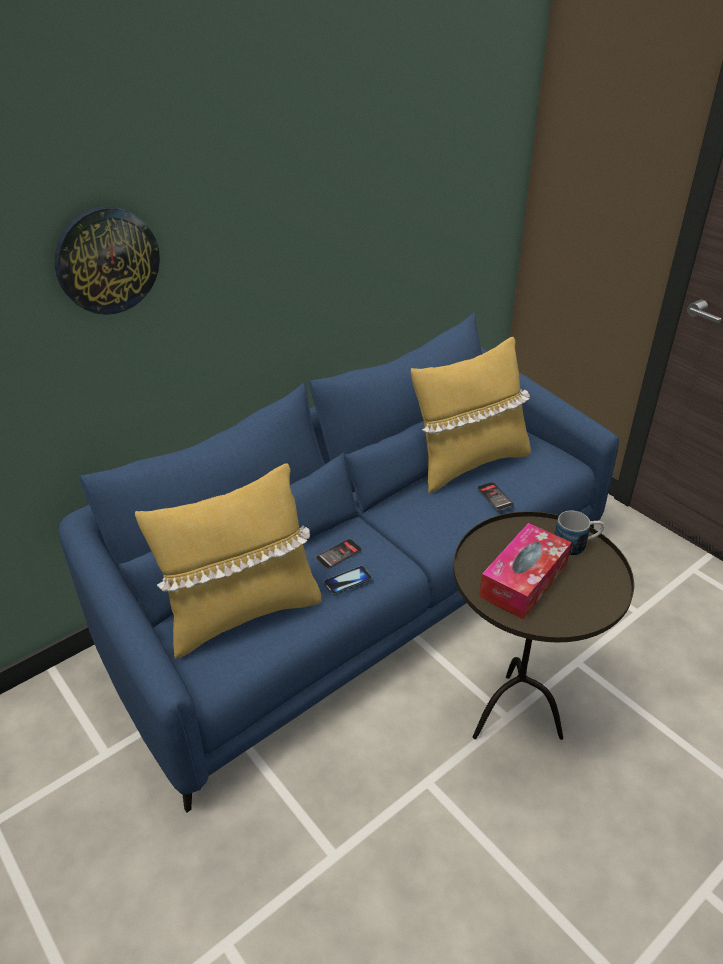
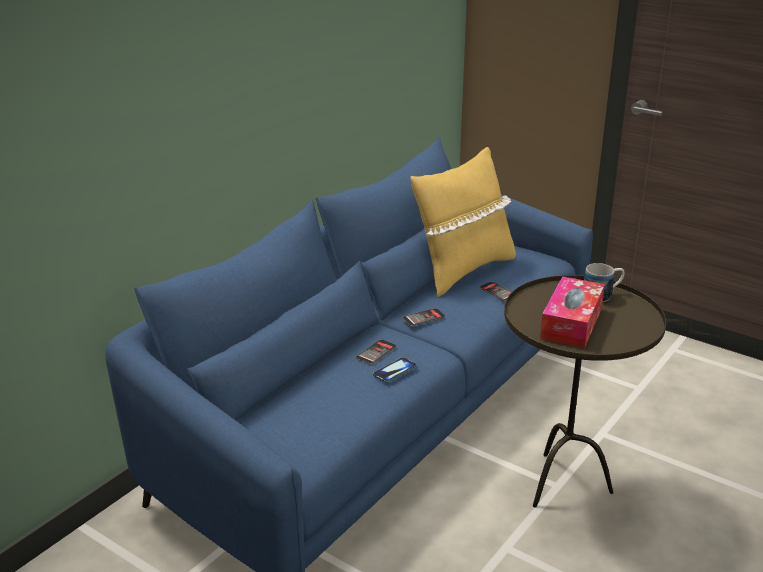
camera: 15 degrees left, 10 degrees down
wall clock [55,207,160,315] -> none
yellow pillow [135,463,321,659] -> none
none -> phone [402,308,445,326]

